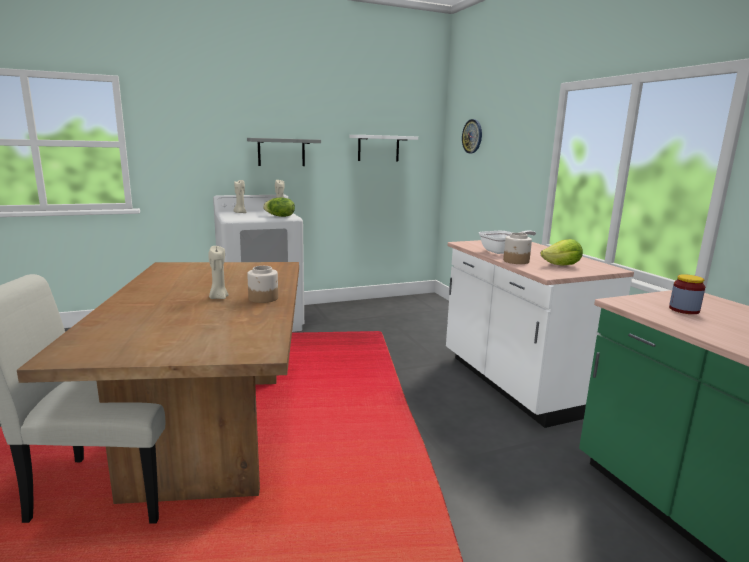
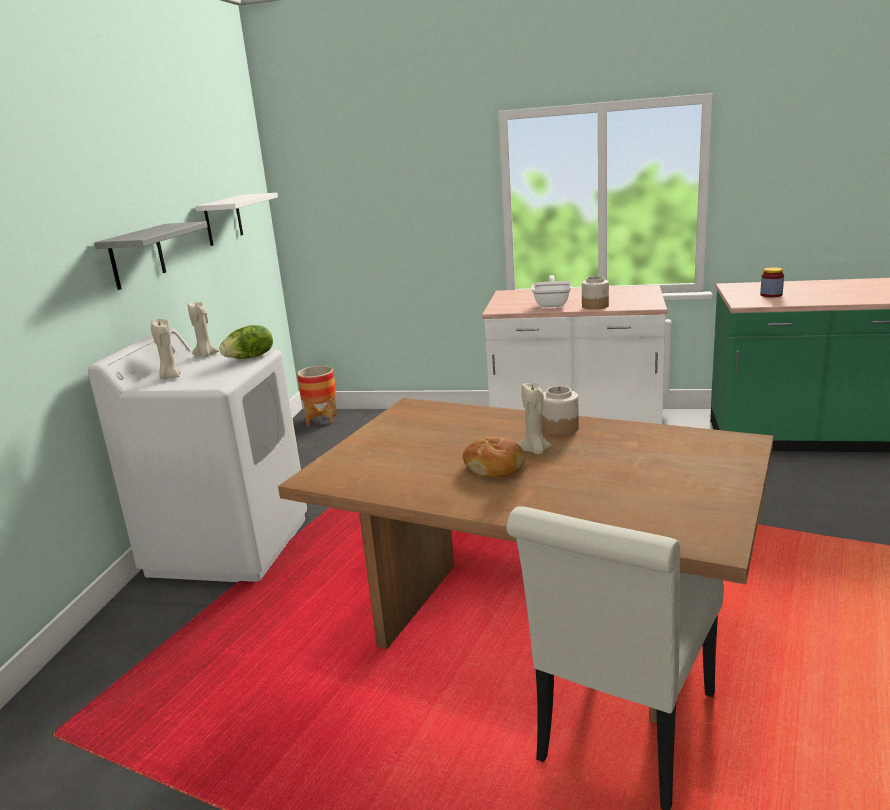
camera: 55 degrees left, 5 degrees up
wall clock [462,119,482,153] -> none
lettuce [540,239,583,266] -> none
none -> planter [297,366,337,426]
none -> bread [463,437,525,478]

